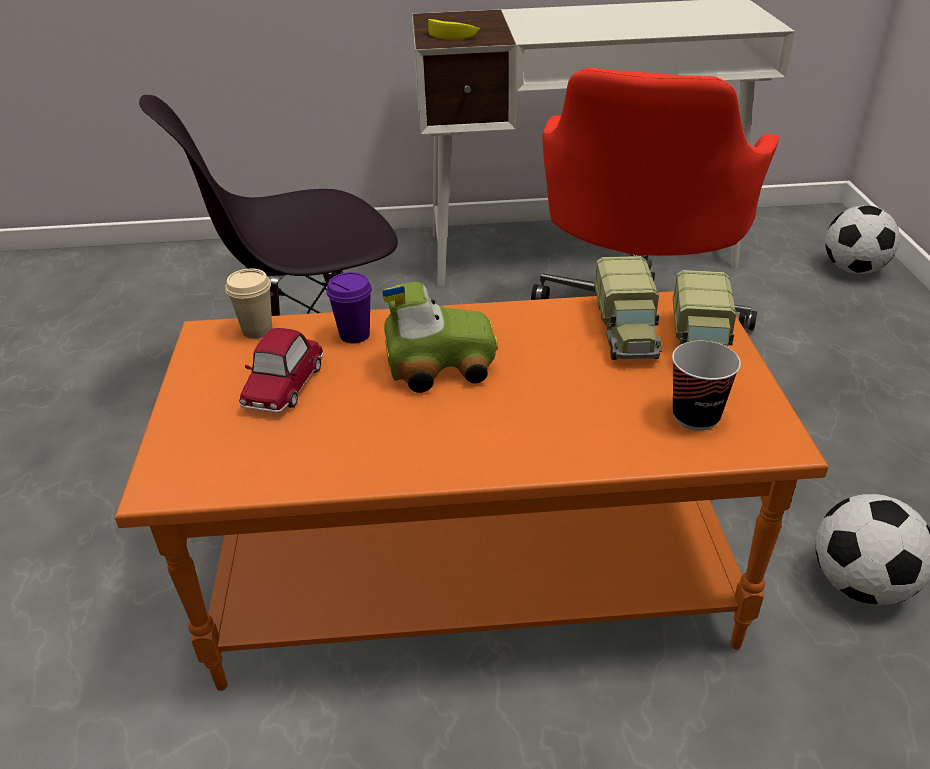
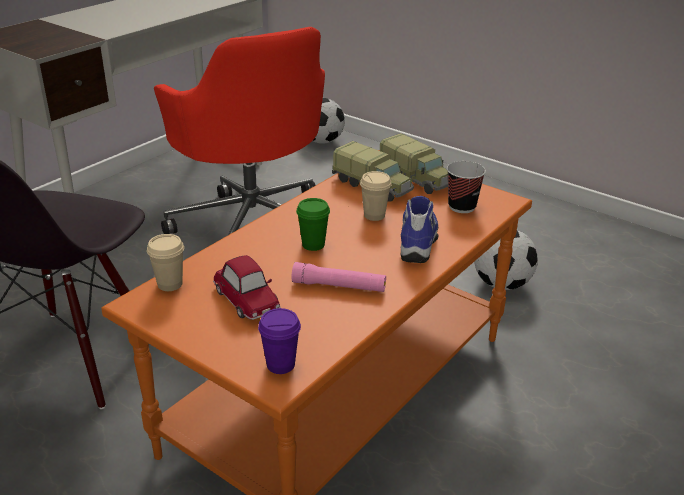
camera: 50 degrees left, 5 degrees down
purple cup [326,272,372,343] -> purple cup moved to [258,308,301,374]
toy car [383,282,498,393] -> green cup [296,198,330,251]
banana [428,19,480,40] -> none
none -> pink flashlight [292,262,386,292]
none -> beige cup [360,171,392,221]
none -> shoe [401,196,438,263]

